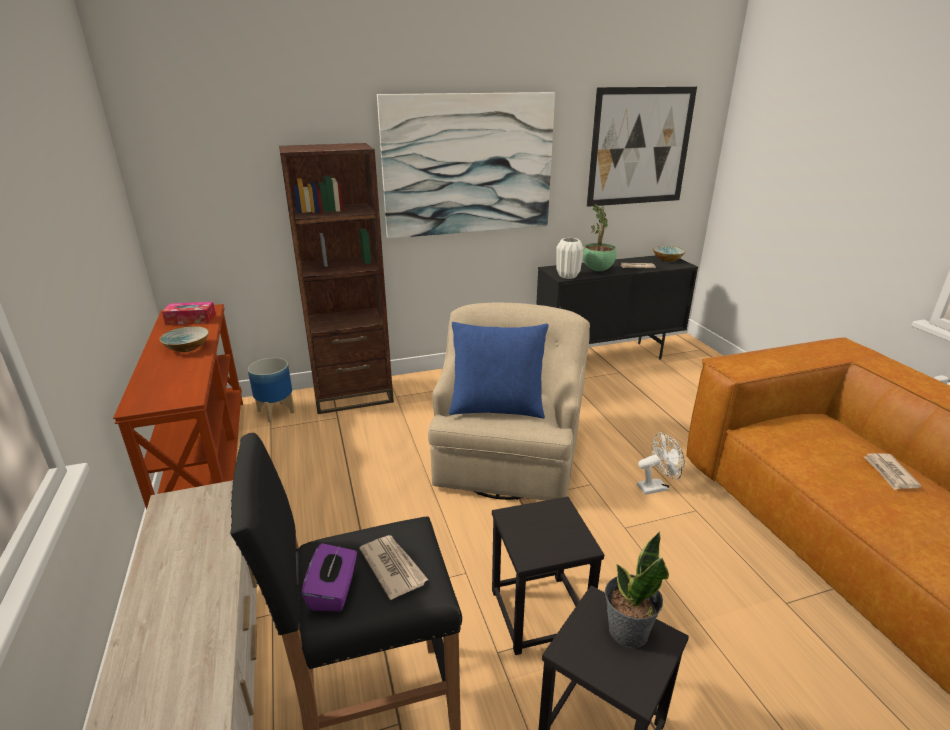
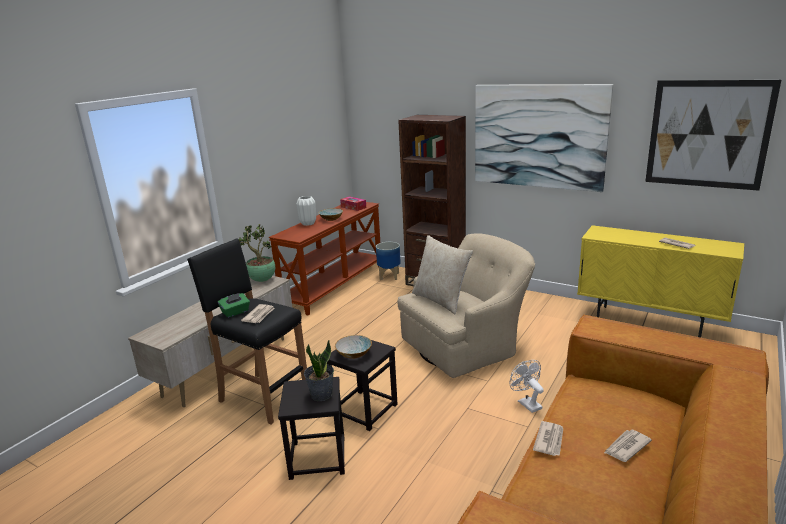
camera: 50 degrees right, 5 degrees down
purple tissue box [301,543,357,611] -> green tissue box [218,293,250,318]
blue pillow [449,322,549,418] -> beige pillow [412,235,473,314]
black cabinet [536,255,698,360] -> yellow cabinet [577,225,744,338]
white vase [556,238,584,279] -> white vase moved to [296,196,316,226]
potted plant [583,204,617,271] -> potted plant moved to [239,224,275,282]
white fan [637,433,685,495] -> white fan turned 150 degrees counterclockwise [510,360,544,413]
bowl [653,246,686,262] -> bowl moved to [335,335,372,359]
none -> newspaper [533,421,563,456]

